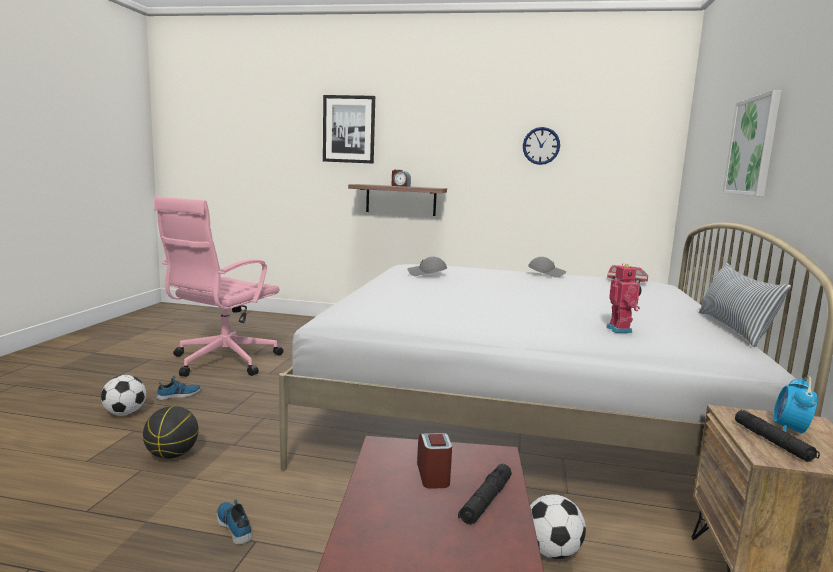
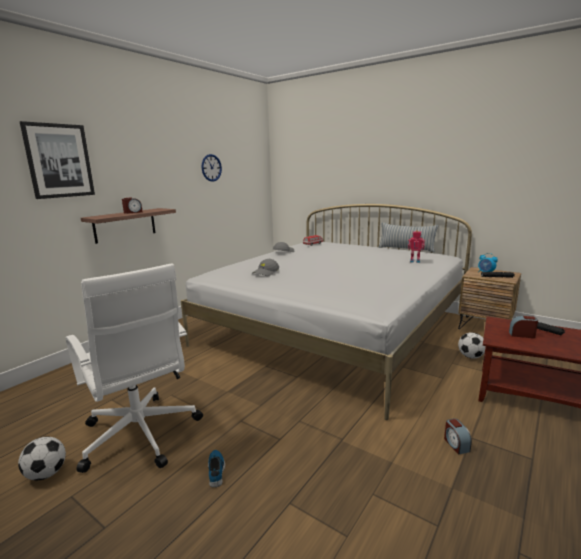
camera: 65 degrees left, 5 degrees up
football [101,375,146,416] -> football moved to [18,437,66,481]
basketball [143,406,199,459] -> none
pink office chair [154,196,283,377] -> white office chair [66,263,203,473]
shoe [216,499,253,545] -> alarm clock [444,418,472,455]
picture [723,90,781,196] -> none

